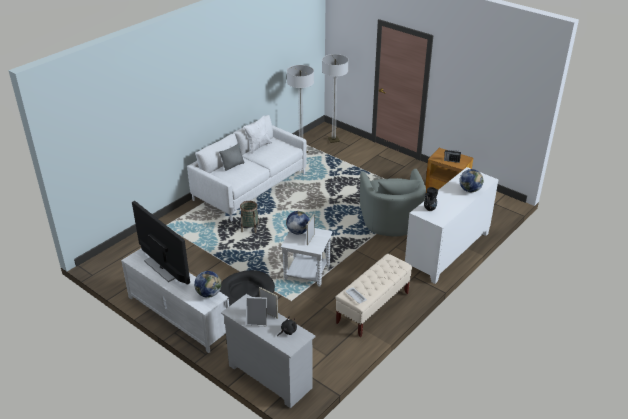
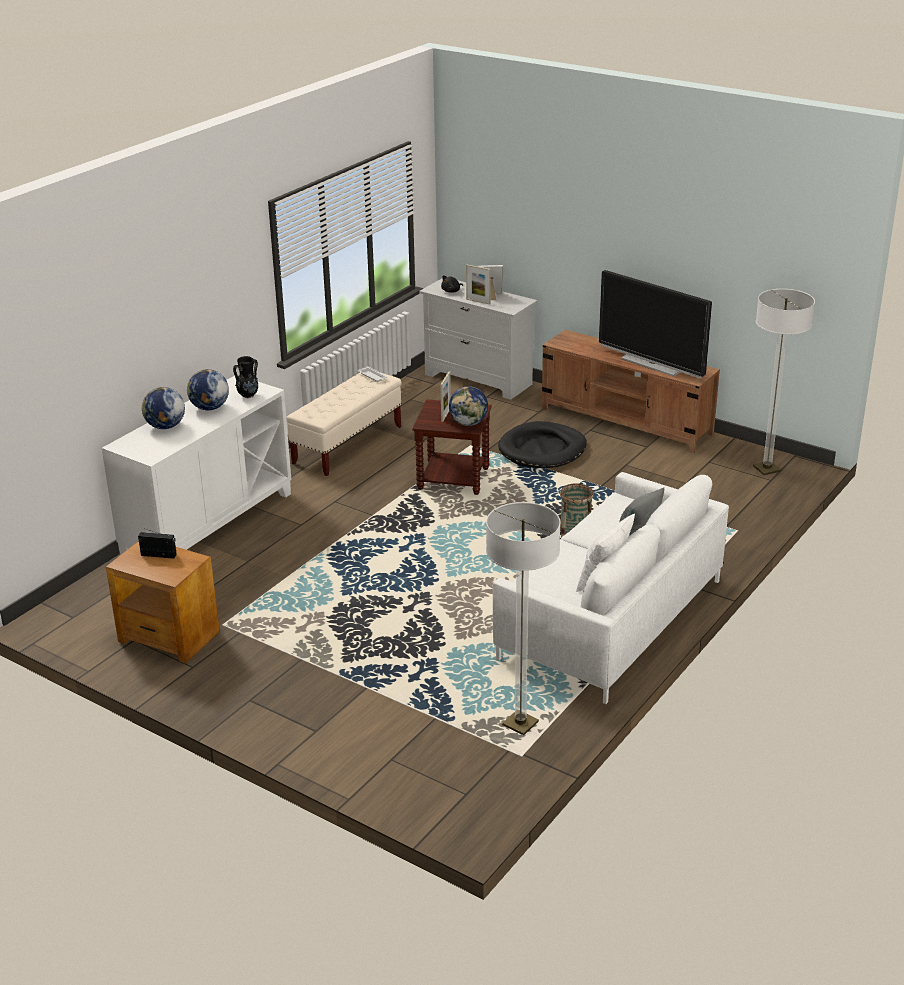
camera: 175 degrees right, 5 degrees down
white tv stand [121,249,229,353] -> brown tv stand [542,330,720,453]
globe [194,271,221,298] -> globe moved to [187,369,229,410]
white side table [281,228,332,287] -> brown side table [412,400,492,495]
floor lamp [322,54,348,143] -> floor lamp moved to [753,289,815,475]
grey armchair [360,169,426,236] -> none

